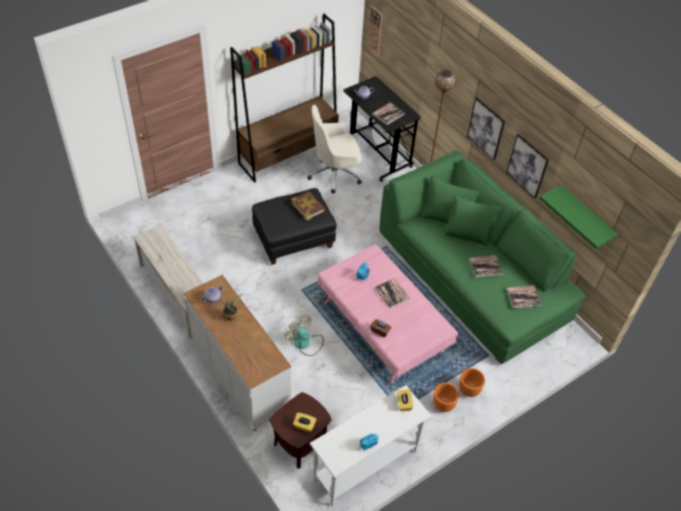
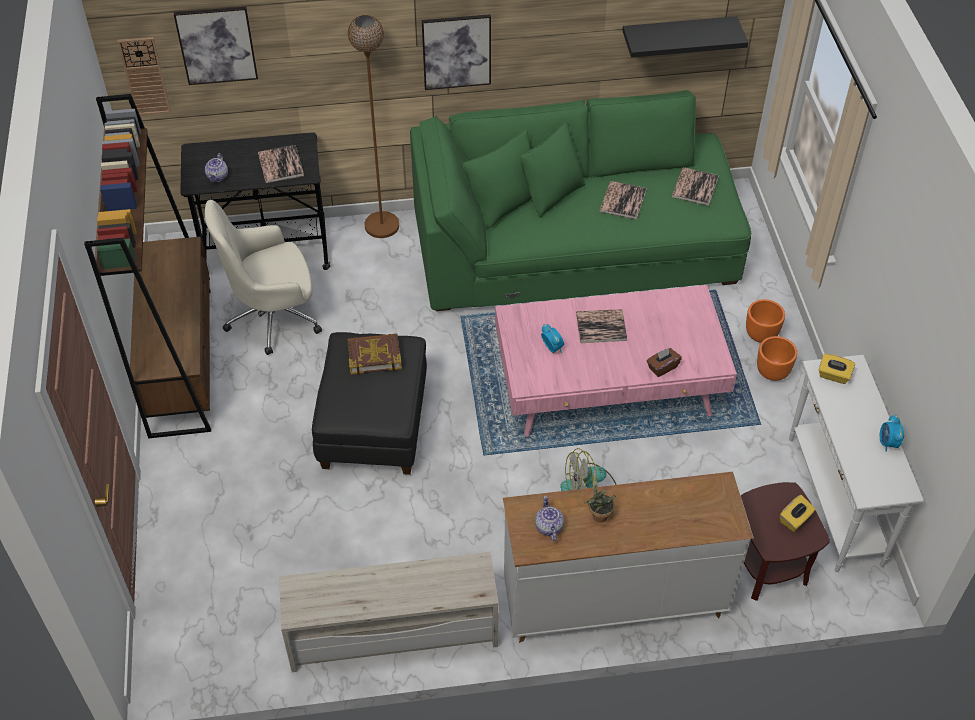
camera: 60 degrees left, 0 degrees up
beige office chair [307,105,362,194] -> beige office chair turned 60 degrees clockwise [205,200,322,355]
picture [506,134,549,198] -> picture moved to [174,7,258,85]
green shelf [539,185,618,249] -> black shelf [622,16,748,58]

